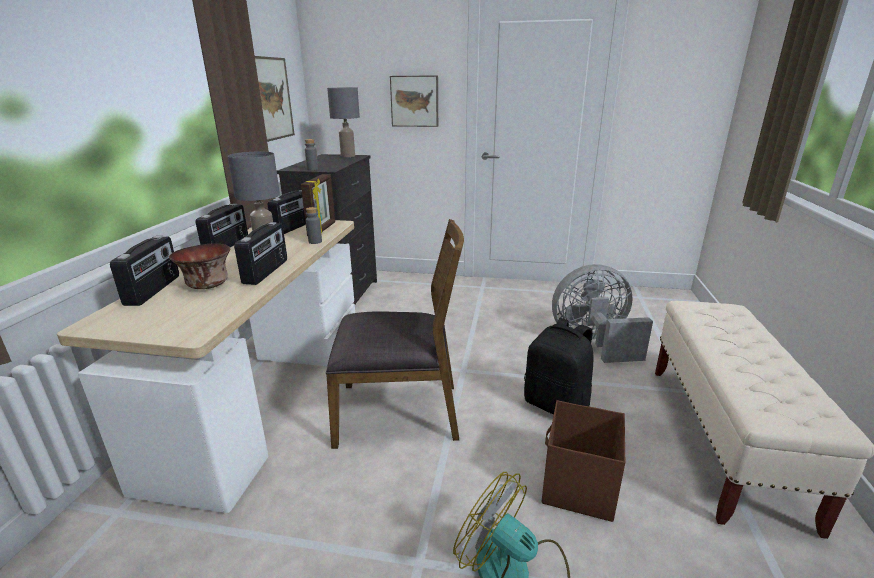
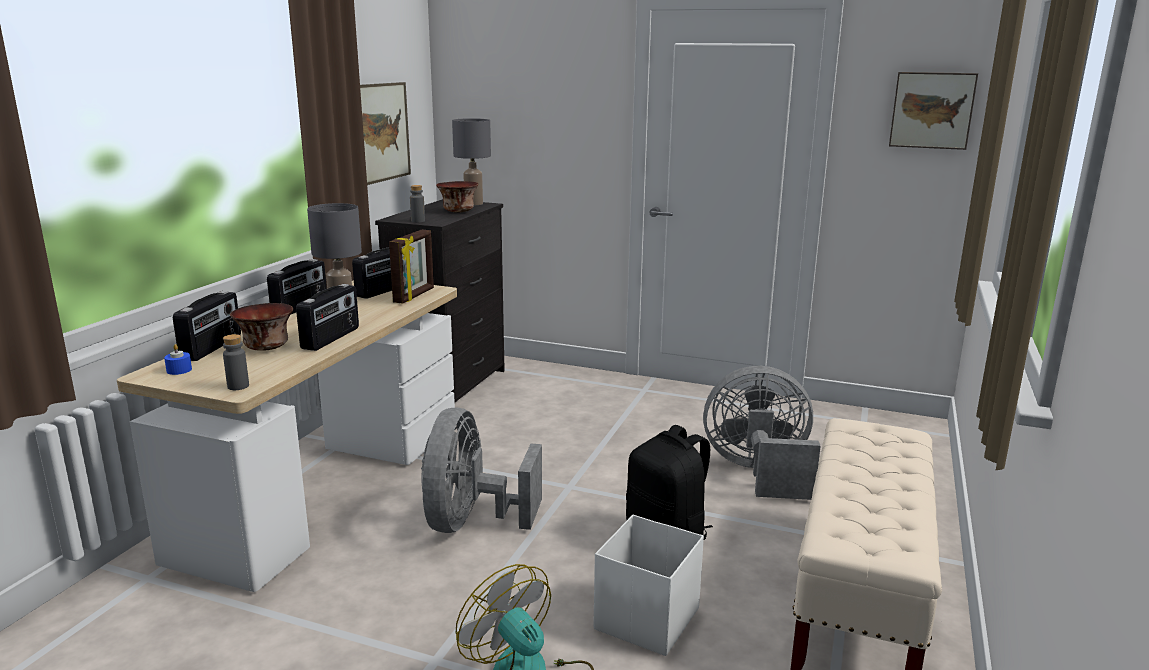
camera: 10 degrees right, 5 degrees down
grey bottle [306,207,322,244] -> grey bottle moved to [223,334,249,390]
brown chair [326,219,464,449] -> grey fan [421,408,542,533]
picture [390,75,438,127] -> picture moved to [889,72,978,150]
brown storage box [542,400,625,522] -> white storage box [593,515,704,656]
none -> blue candle [164,344,192,375]
none -> bowl [436,181,479,212]

